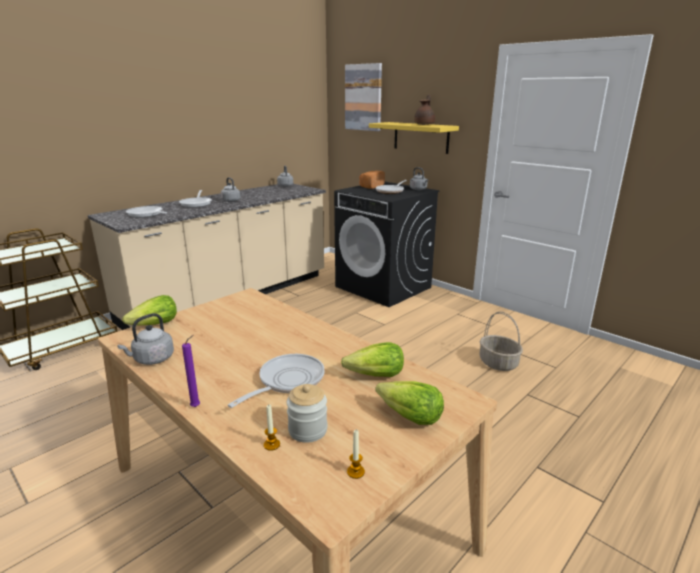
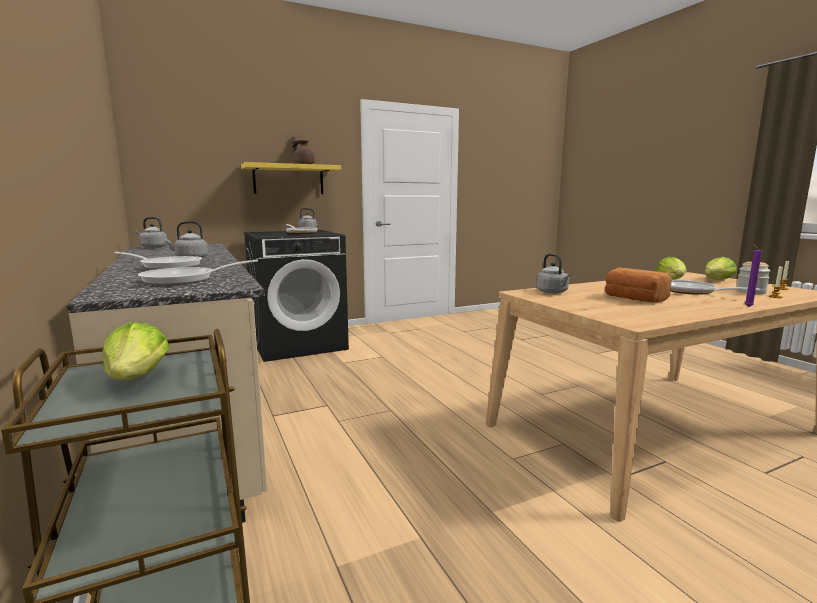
camera: 70 degrees left, 10 degrees down
grey kettle [117,313,174,365] -> grey kettle moved to [536,253,570,294]
lettuce [122,295,177,326] -> lettuce moved to [103,322,170,381]
picture [345,63,382,131] -> none
bread [359,171,385,189] -> bread moved to [605,268,672,303]
basket [480,311,523,371] -> none

